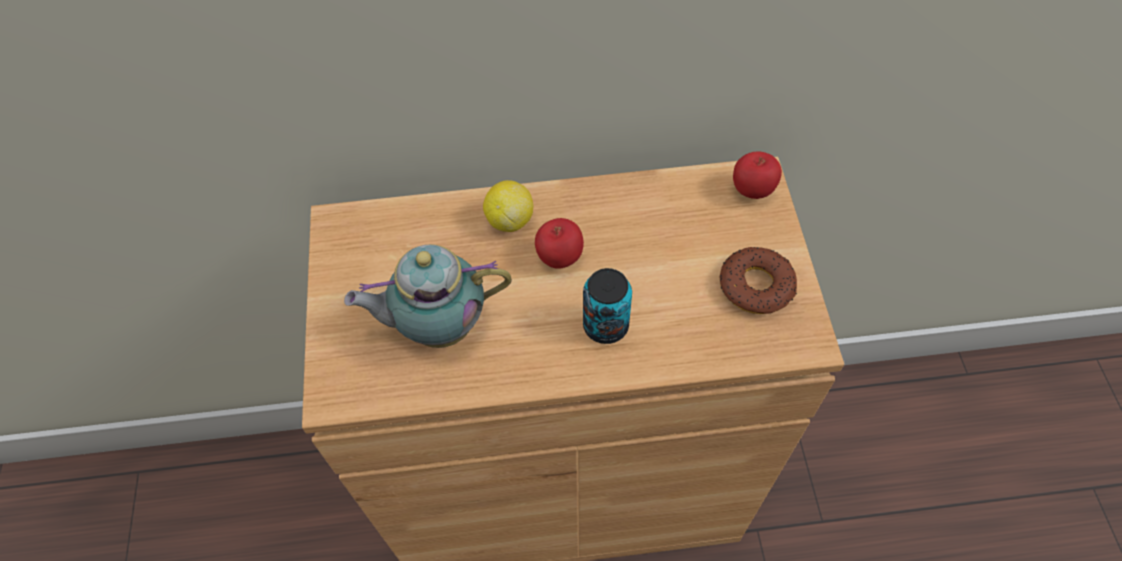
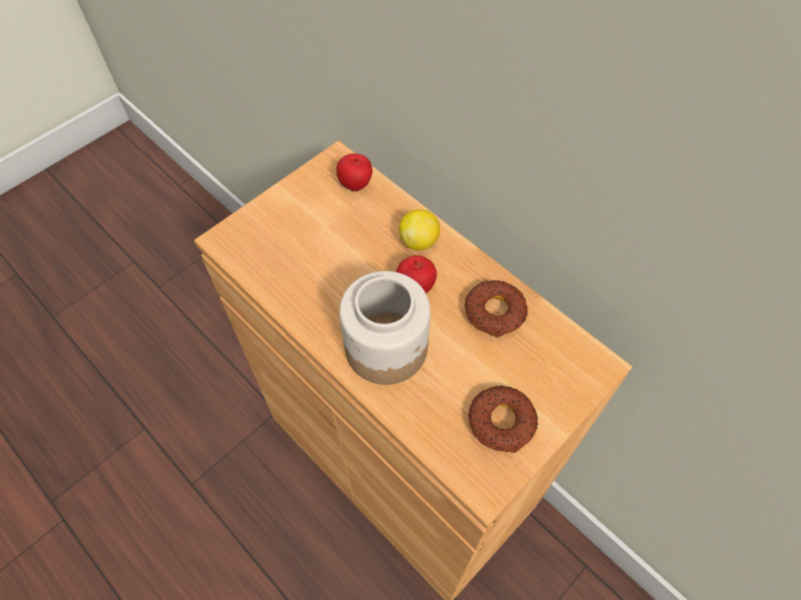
camera: 50 degrees right, 0 degrees up
teapot [344,244,512,348] -> none
can [583,268,632,344] -> jar [339,271,430,385]
apple [733,151,782,199] -> apple moved to [336,154,372,191]
none -> donut [465,280,528,337]

